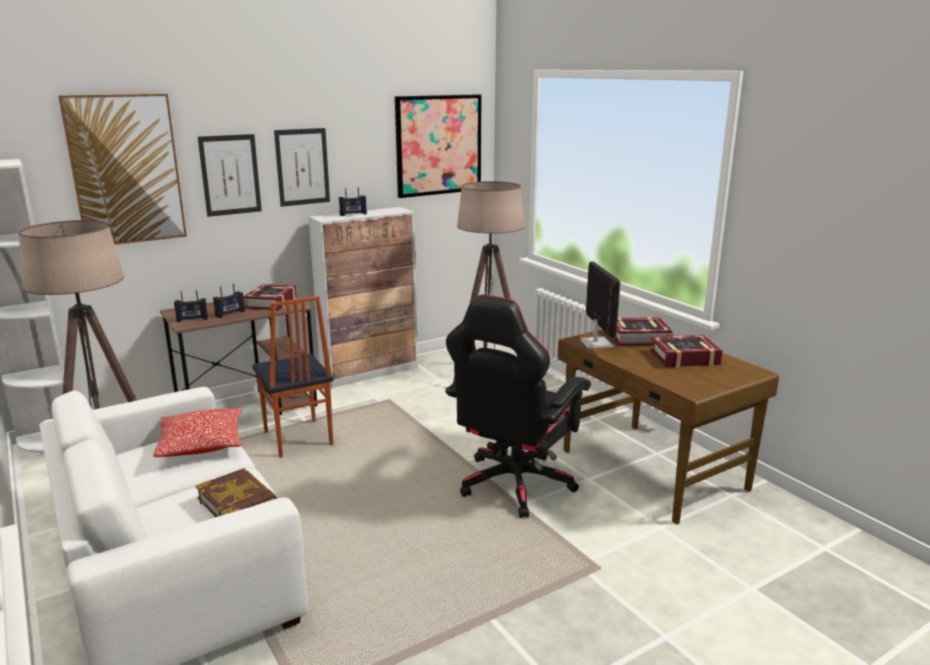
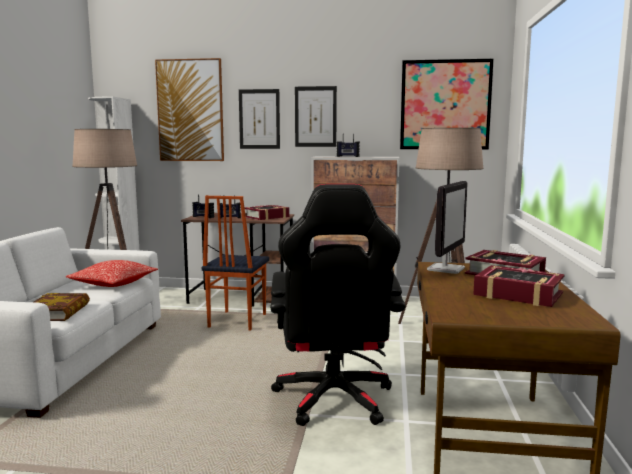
camera: 40 degrees right, 10 degrees down
black office chair [445,294,591,518] -> black office chair turned 75 degrees counterclockwise [270,184,405,426]

